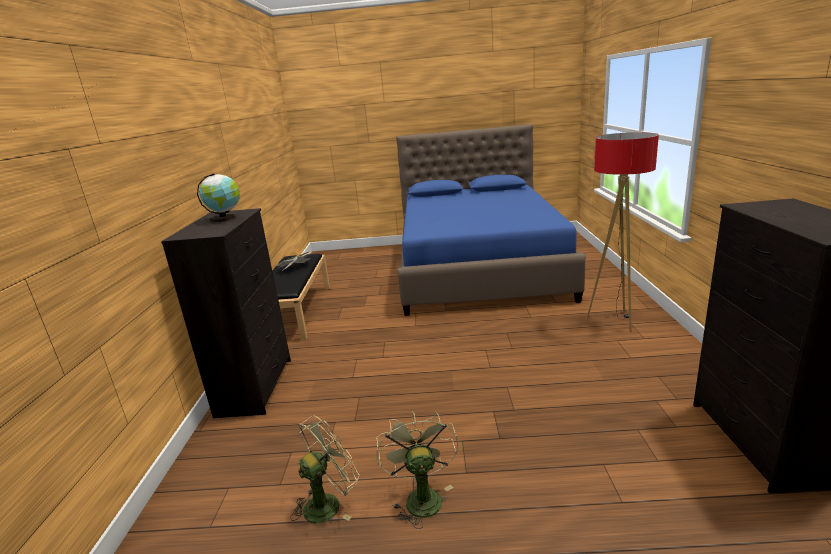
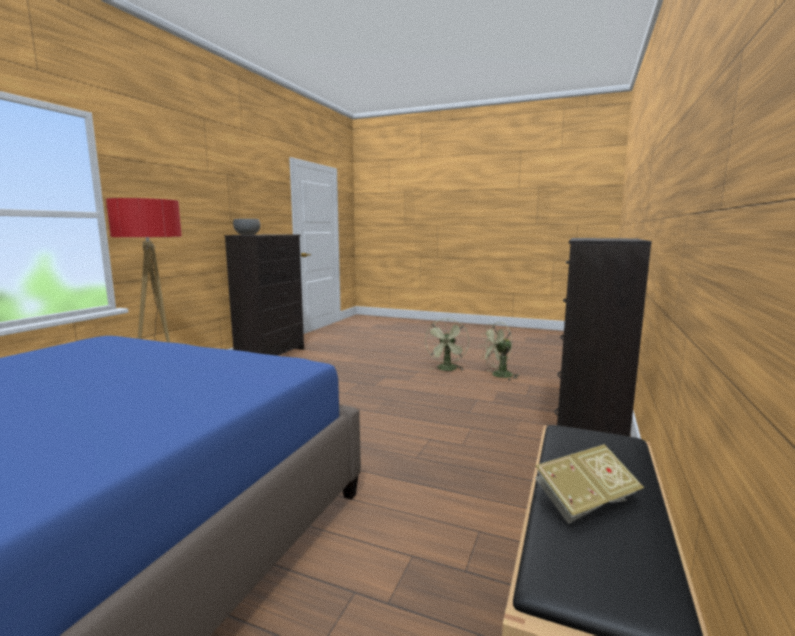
camera: 160 degrees left, 10 degrees down
globe [197,173,240,222] -> none
none -> grey bowl [233,219,260,235]

